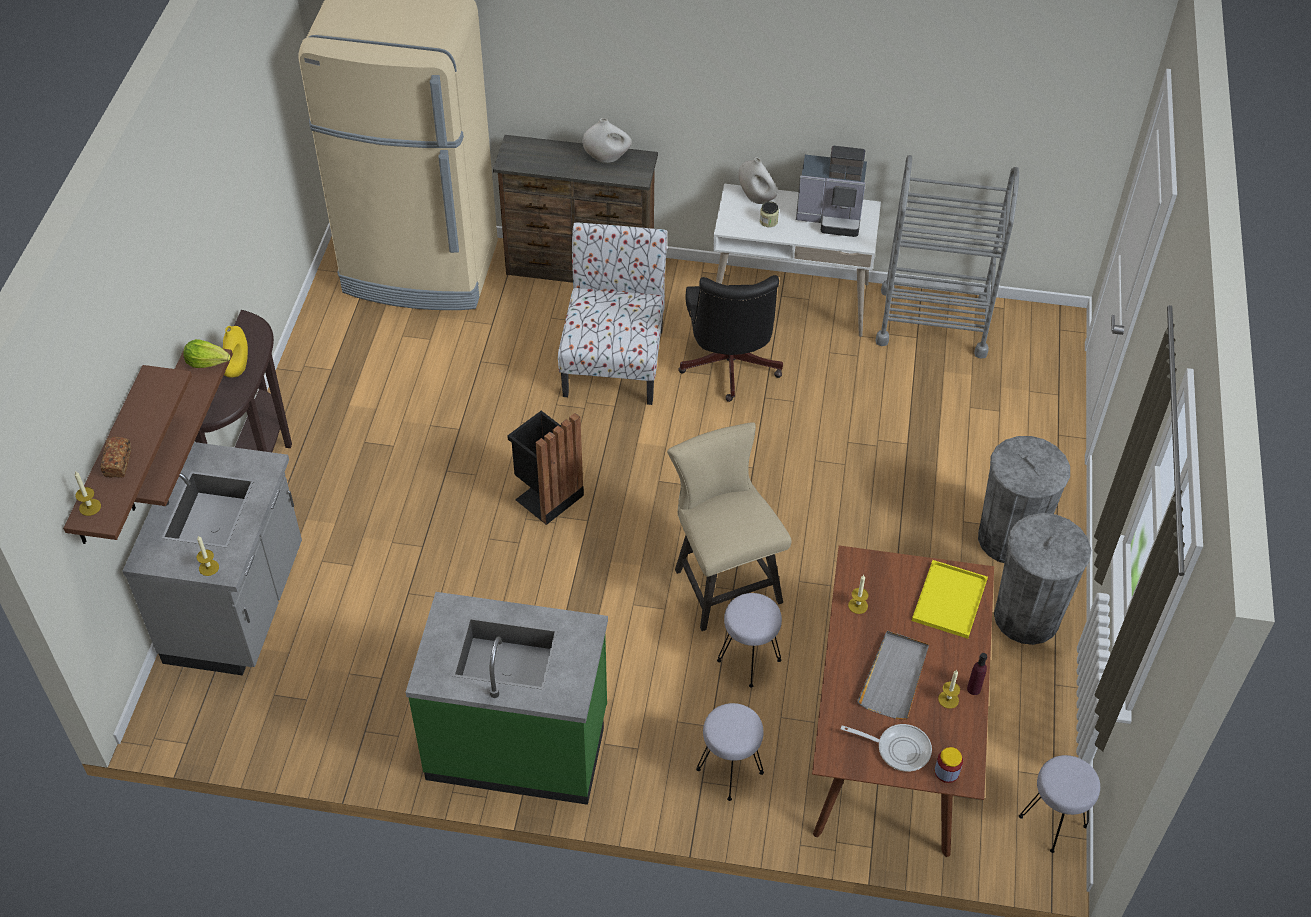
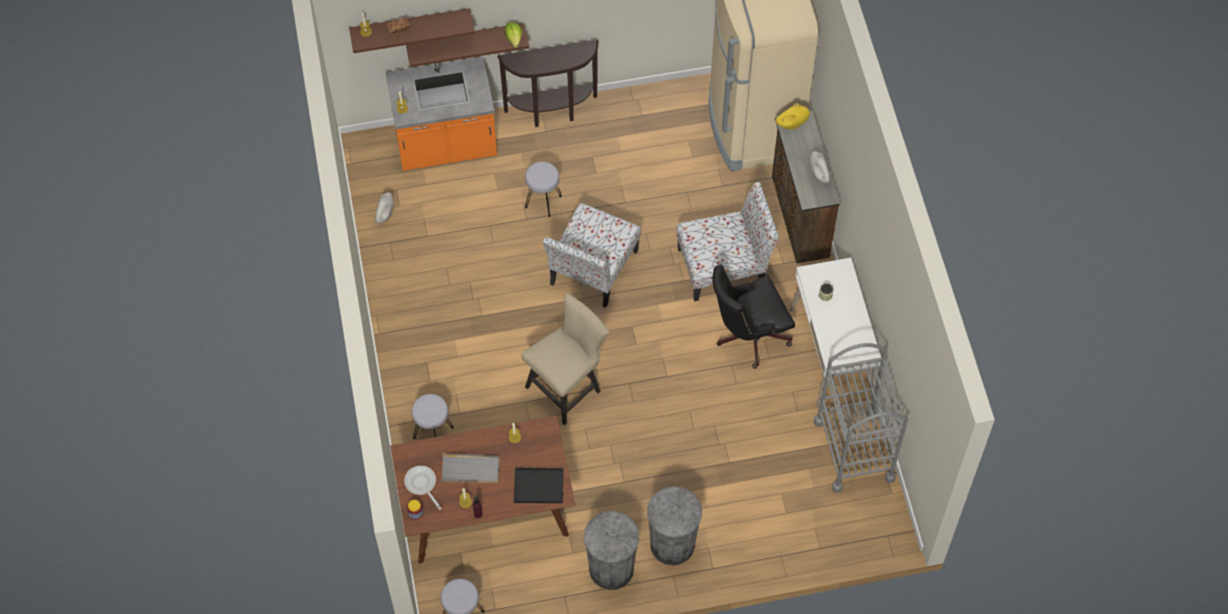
camera: 70 degrees right, 10 degrees up
grey counter [123,442,302,676] -> orange counter [385,56,497,171]
yellow vase [223,326,248,378] -> yellow vase moved to [776,103,810,130]
green counter [406,592,608,805] -> none
black trash can [507,411,584,525] -> chair [543,203,641,308]
grey stool [717,593,782,687] -> grey stool moved to [525,162,562,217]
white vase [738,157,778,204] -> white vase moved to [375,192,394,224]
coffee machine [796,146,867,237] -> none
frying pan [841,724,932,772] -> frying pan turned 150 degrees clockwise [404,465,442,510]
yellow tray [912,560,988,639] -> black tray [514,468,564,503]

